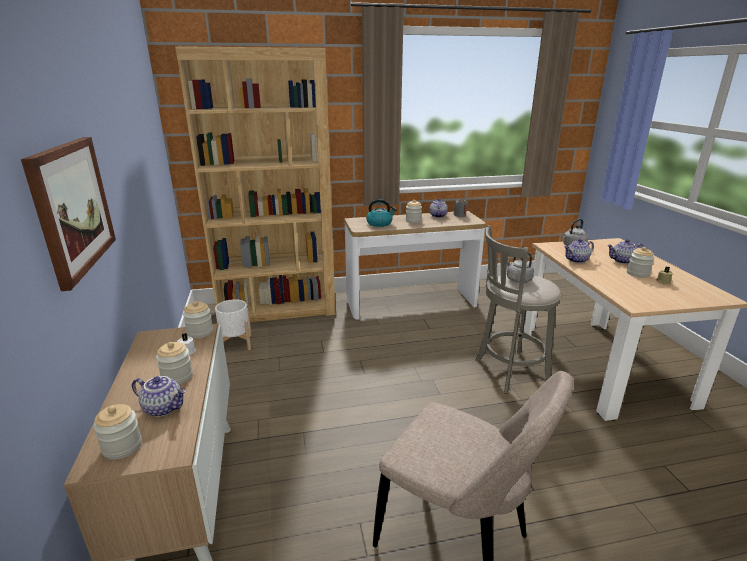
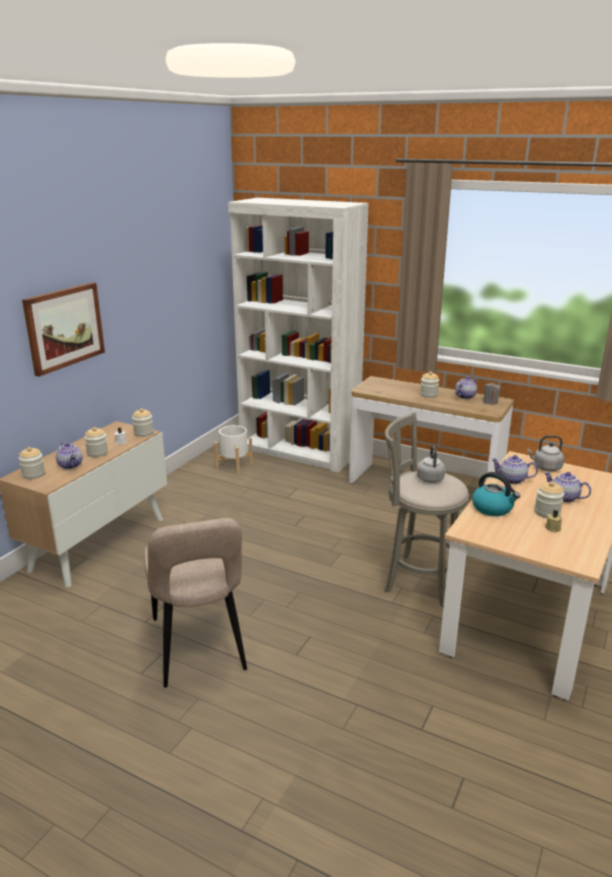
camera: 40 degrees right, 0 degrees up
brown bookcase [175,46,335,322] -> white bookcase [228,198,369,473]
kettle [366,199,397,227] -> kettle moved to [472,472,520,516]

